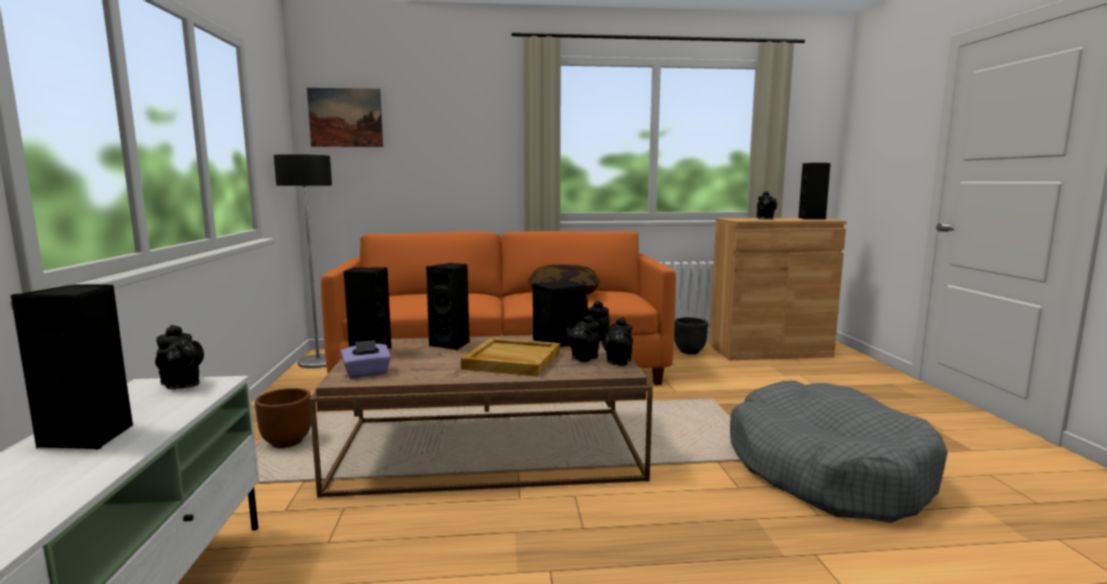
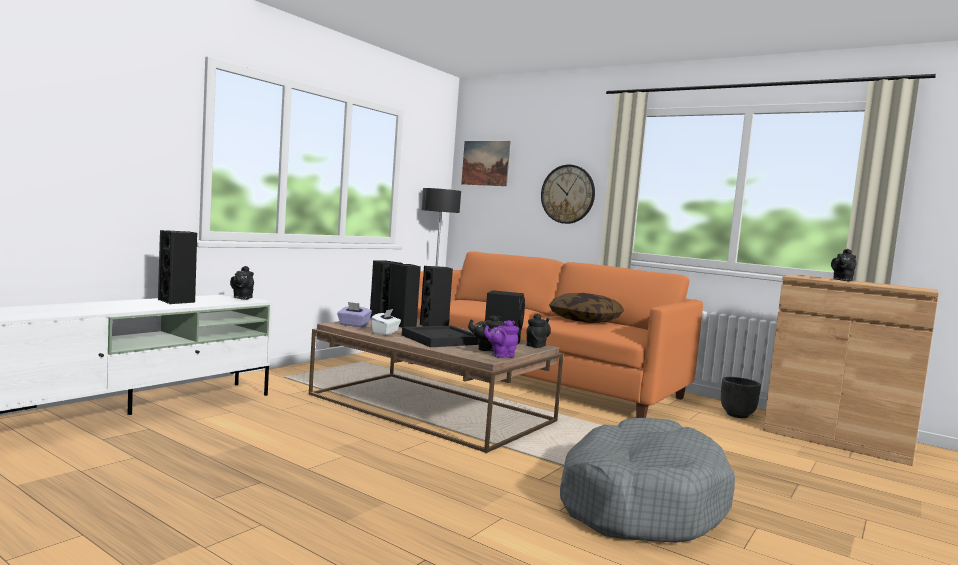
camera: 40 degrees right, 5 degrees down
brown planter [255,388,311,448] -> none
beige tray [461,338,560,377] -> black tray [402,326,479,347]
black teapot [602,317,633,366] -> purple teapot [484,320,519,358]
black speaker [798,163,831,220] -> black speaker moved to [387,264,421,327]
none -> white tissue box [371,309,401,335]
none -> wall clock [541,165,595,224]

